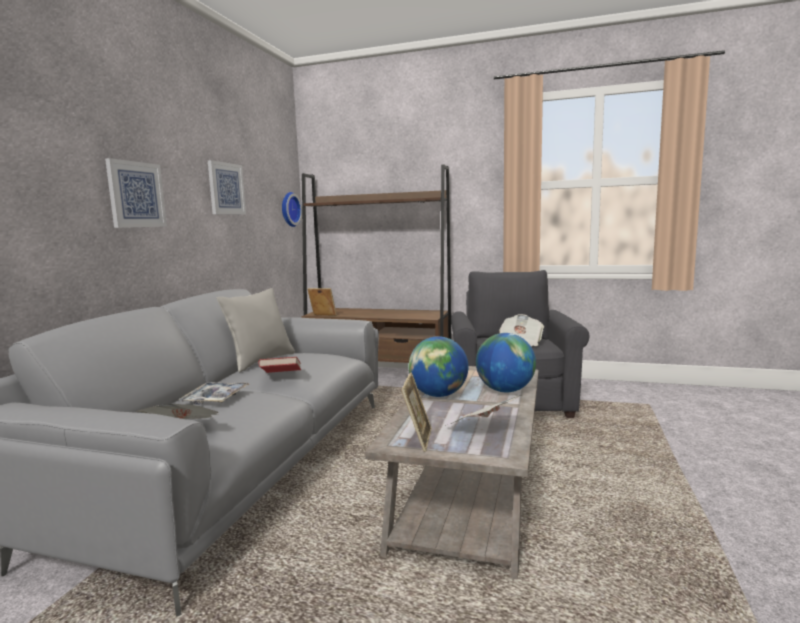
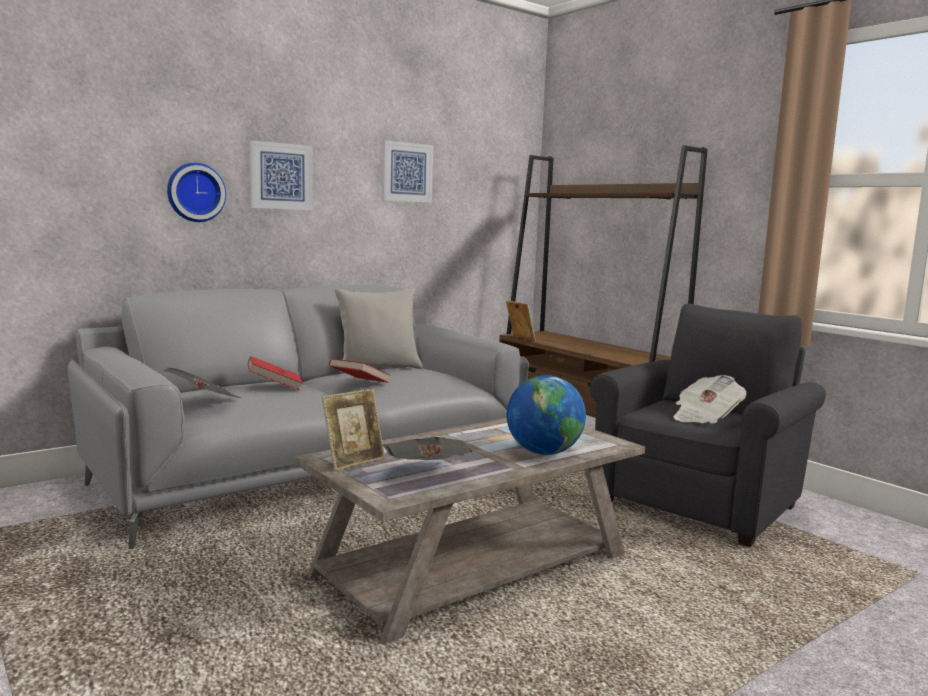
camera: 35 degrees right, 0 degrees up
tray [178,382,249,405] -> red book [248,356,303,390]
wall clock [282,192,302,227] -> wall clock moved to [167,163,226,222]
globe [408,336,468,397] -> none

